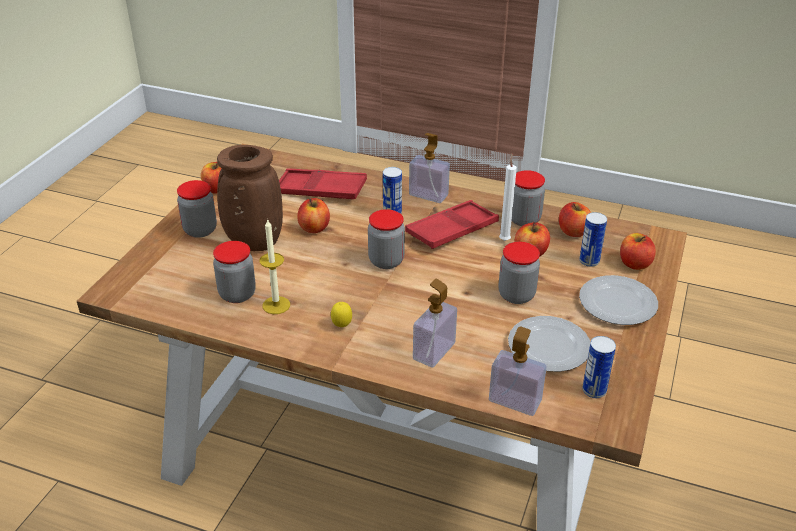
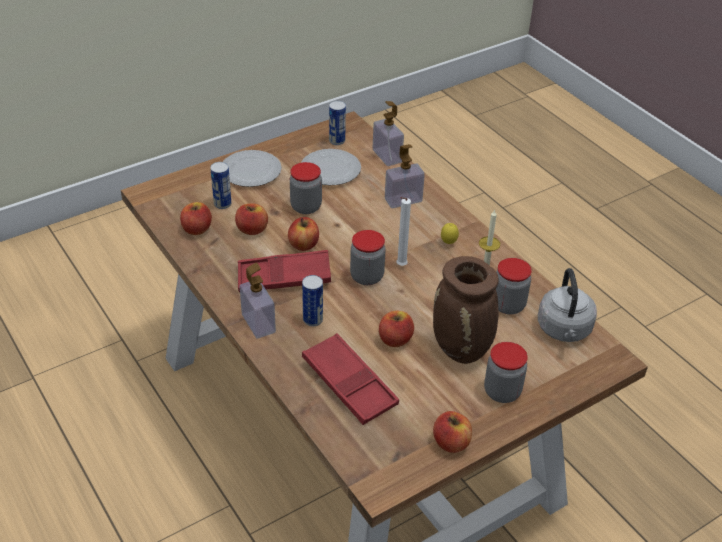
camera: 145 degrees left, 5 degrees up
white candle [499,153,517,241] -> white candle moved to [396,197,411,266]
jar [512,170,545,226] -> none
apple [620,233,656,270] -> apple moved to [288,217,319,251]
none -> grey kettle [538,268,597,342]

